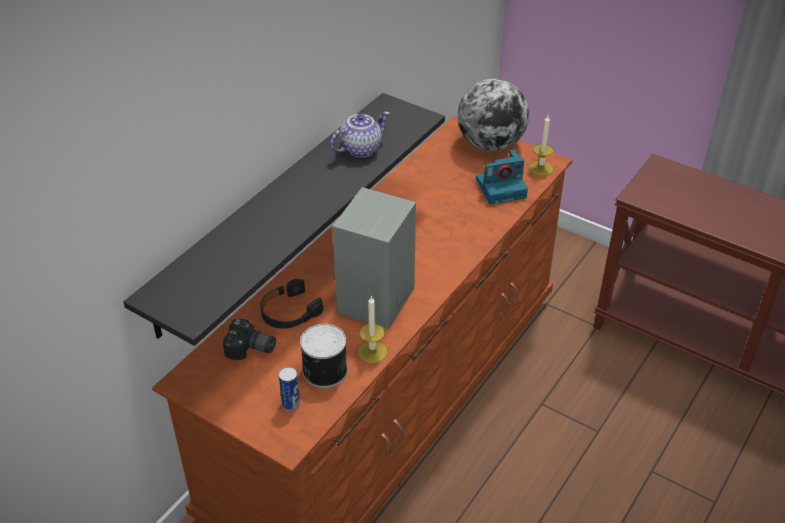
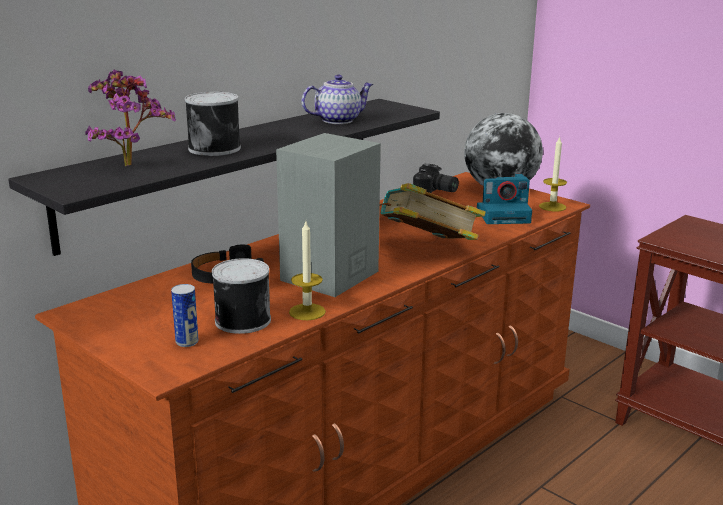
camera: 10 degrees right, 20 degrees down
camera [223,319,276,360] -> camera moved to [413,163,459,193]
none -> potted plant [85,70,176,167]
none -> can [185,92,241,156]
none -> book [380,183,486,240]

